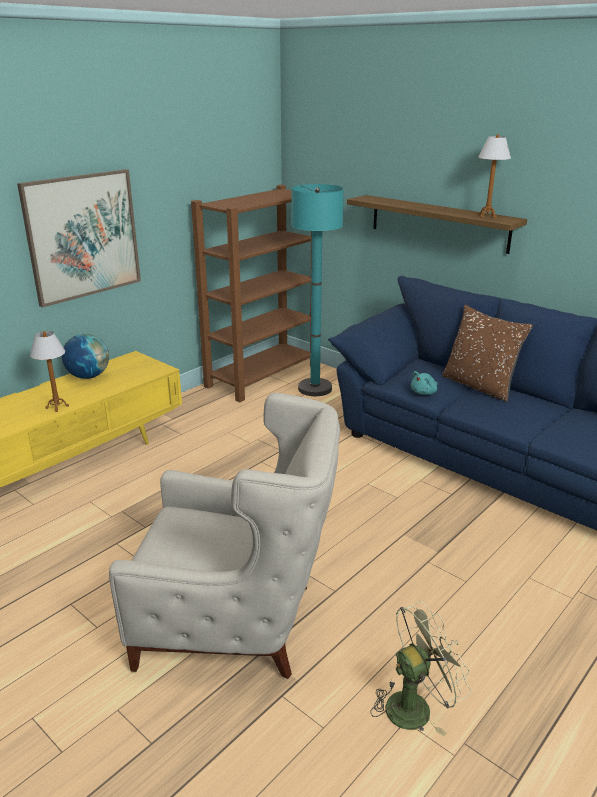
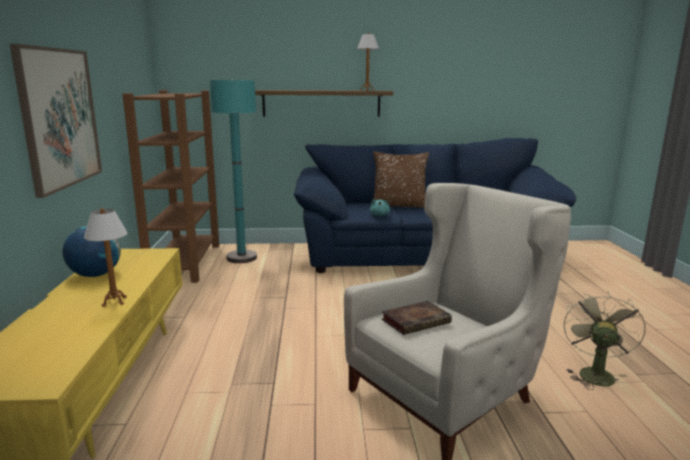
camera: 45 degrees left, 10 degrees down
none -> book [382,301,452,335]

